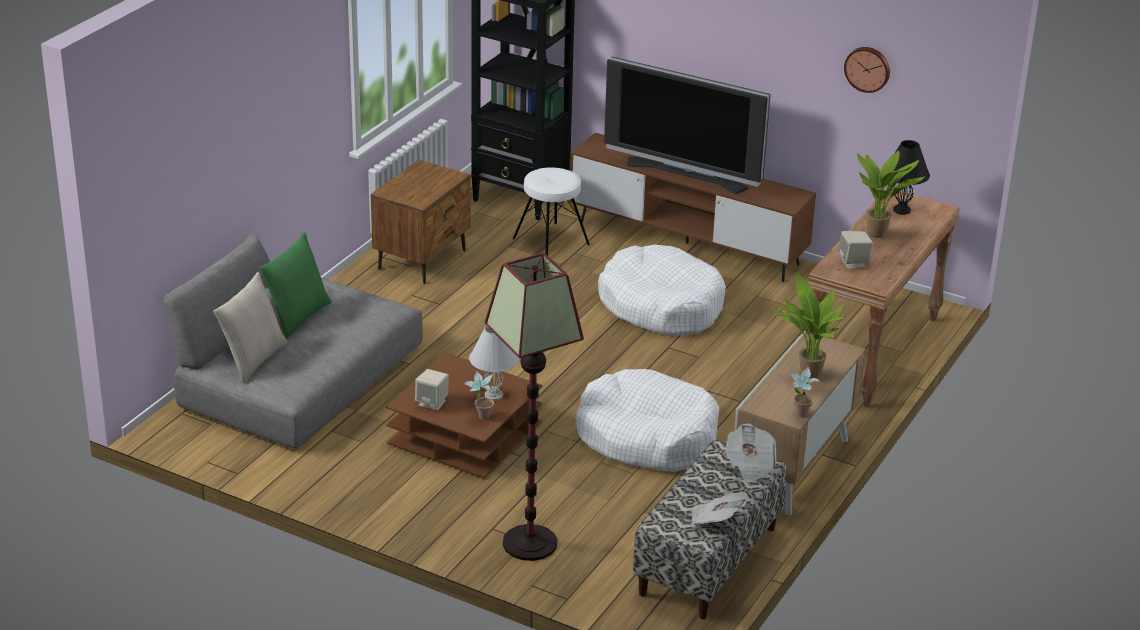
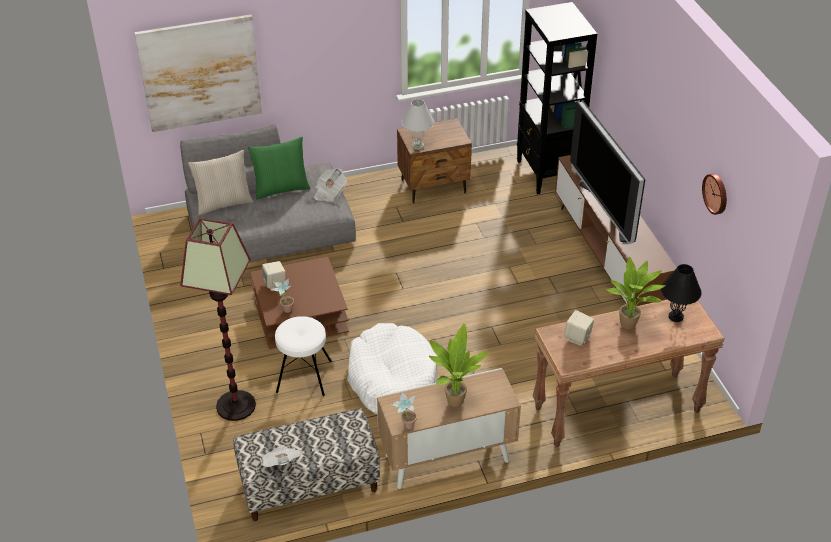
camera: 45 degrees right, 10 degrees up
white table lamp [469,325,519,401] -> white table lamp moved to [402,99,434,150]
white stool [513,167,590,256] -> white stool moved to [275,316,332,396]
white dog bed [598,244,726,337] -> none
newspaper [725,423,777,483] -> newspaper moved to [314,168,347,202]
none -> picture [134,14,262,132]

